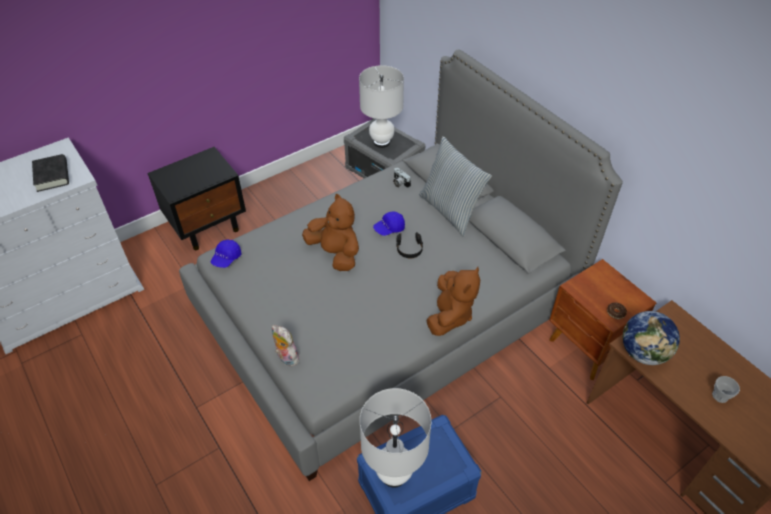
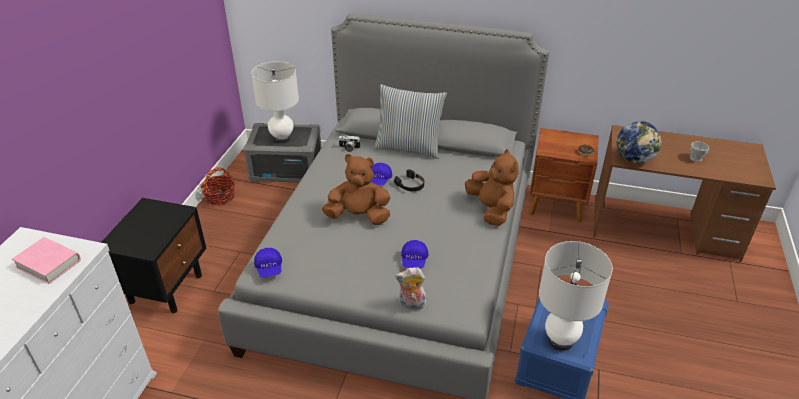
camera: 40 degrees left, 10 degrees down
black book [32,154,69,192] -> pink book [12,237,81,284]
none -> basket [201,167,235,206]
none -> blue cap [401,240,429,268]

